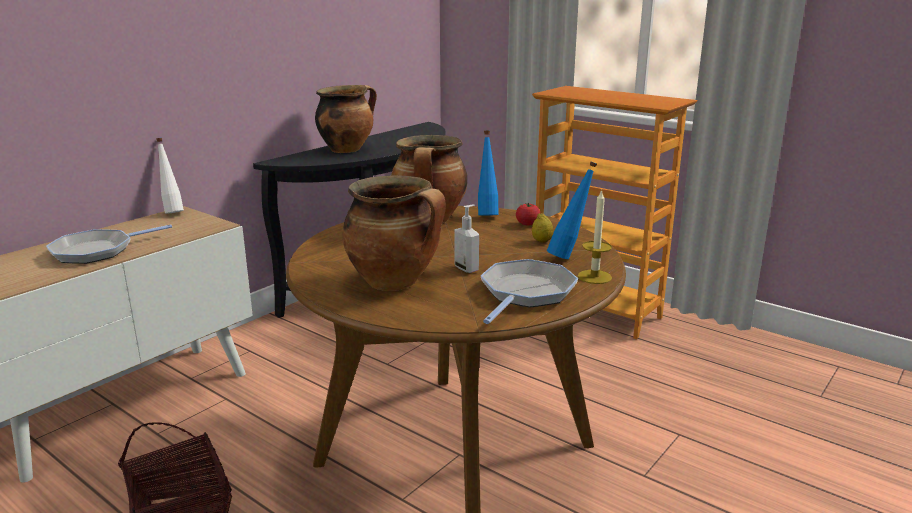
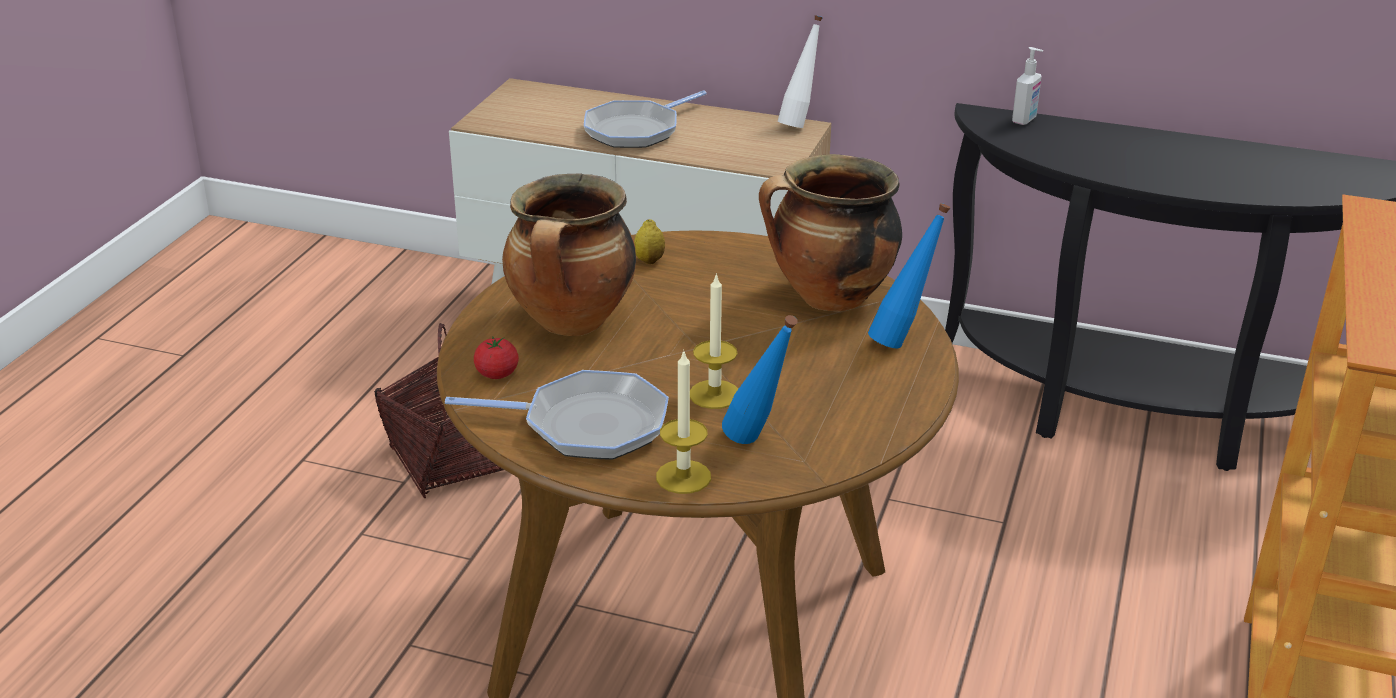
camera: 70 degrees right, 10 degrees up
frying pan [46,224,172,264] -> frying pan turned 75 degrees counterclockwise [584,90,707,148]
cooking pot [315,85,377,153] -> none
soap dispenser [454,204,479,273] -> soap dispenser moved to [1012,47,1043,125]
tomato [516,202,540,226] -> tomato moved to [474,336,519,379]
lemon [532,213,554,243] -> lemon moved to [634,219,665,264]
none -> candle [690,273,738,409]

